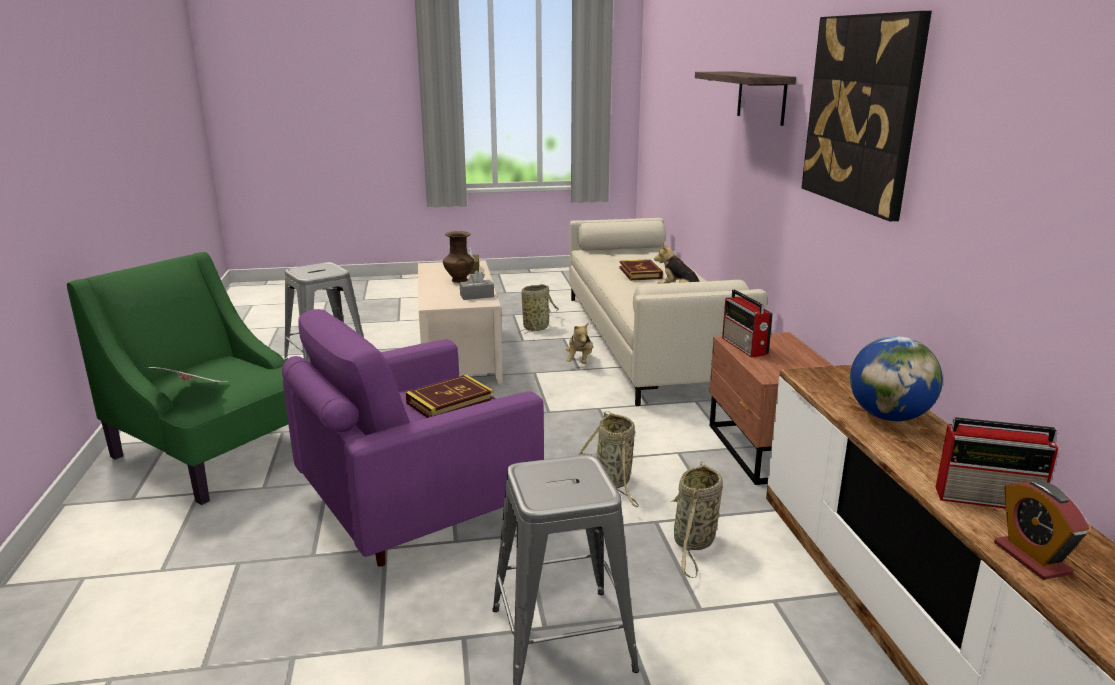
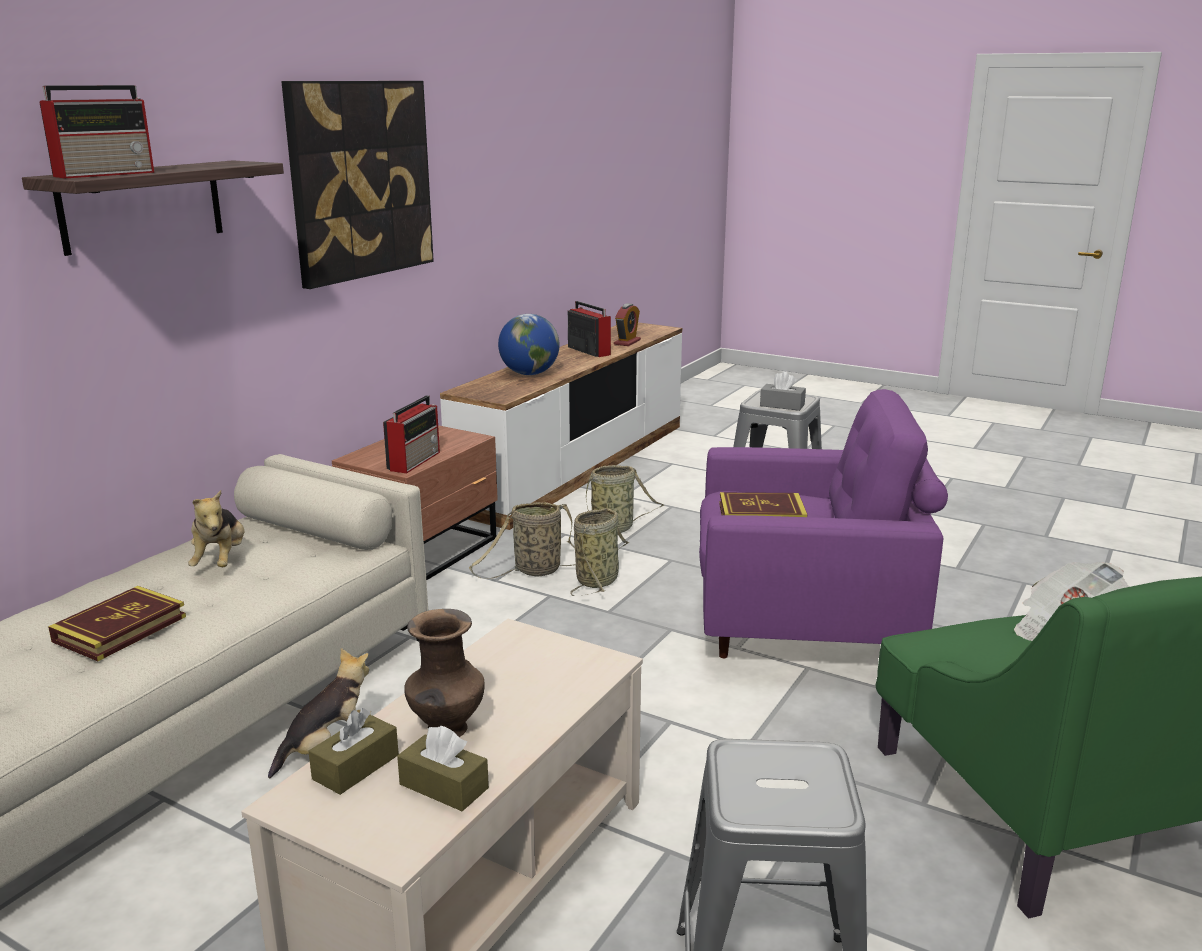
camera: 140 degrees left, 0 degrees up
grey tissue box [460,271,494,300] -> grey tissue box moved to [760,371,806,411]
basket [518,284,559,334] -> basket moved to [469,502,576,579]
none -> radio [40,85,154,178]
none -> brown tissue box [397,726,489,811]

